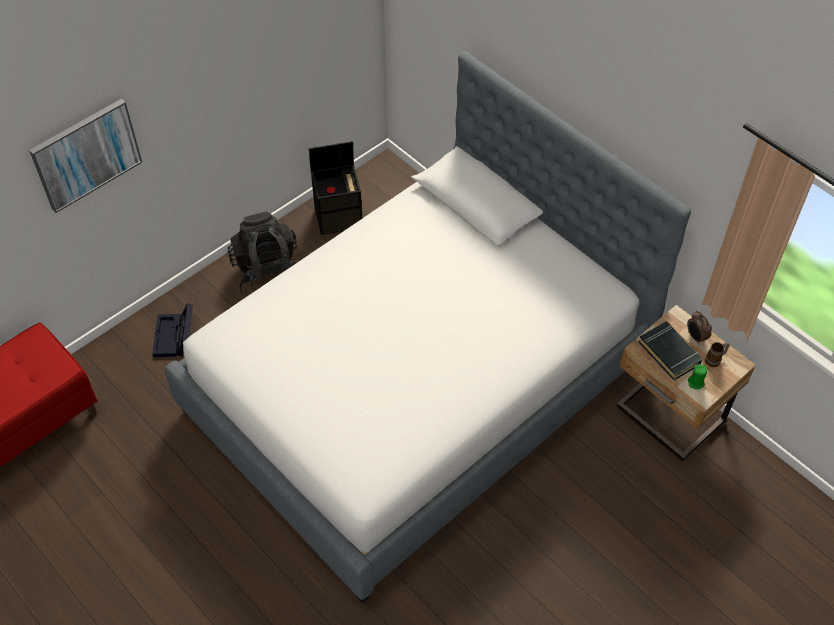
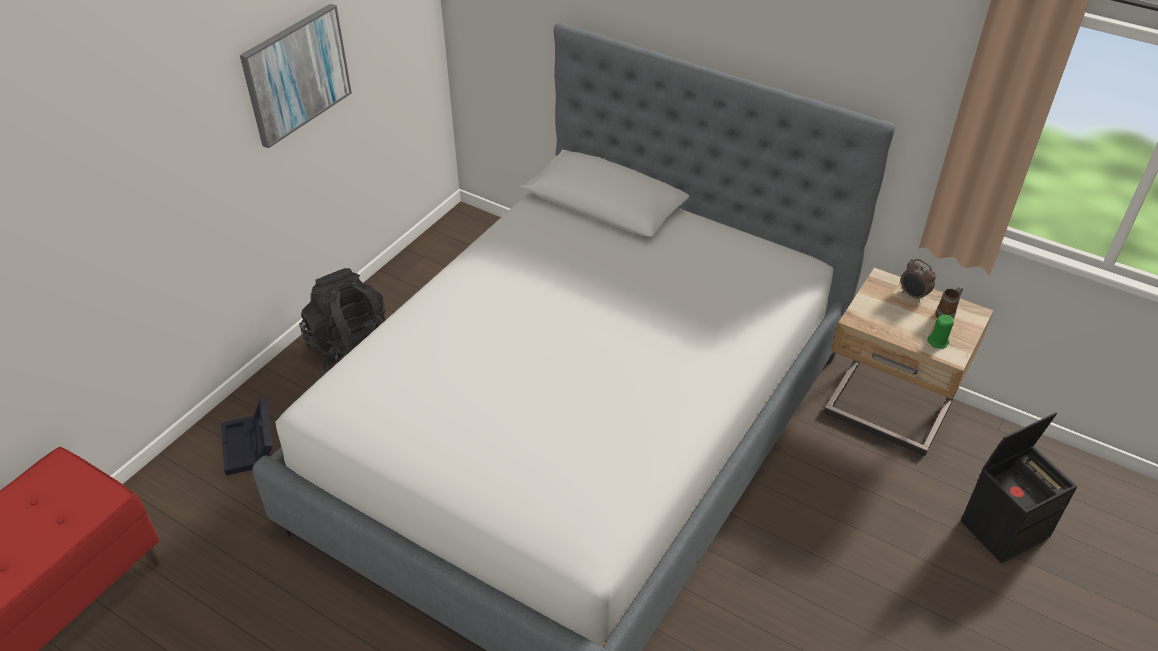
camera: 15 degrees left, 10 degrees down
picture [29,99,142,213] -> picture moved to [240,4,352,148]
black storage box [309,141,362,235] -> black storage box moved to [961,412,1077,563]
black book [639,321,703,380] -> none

